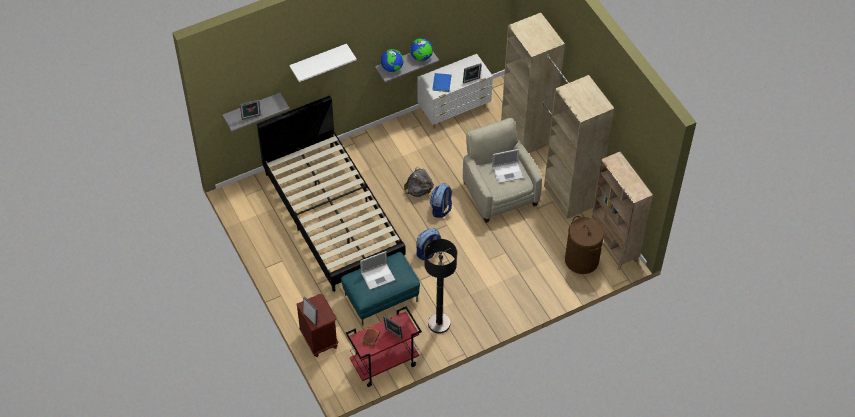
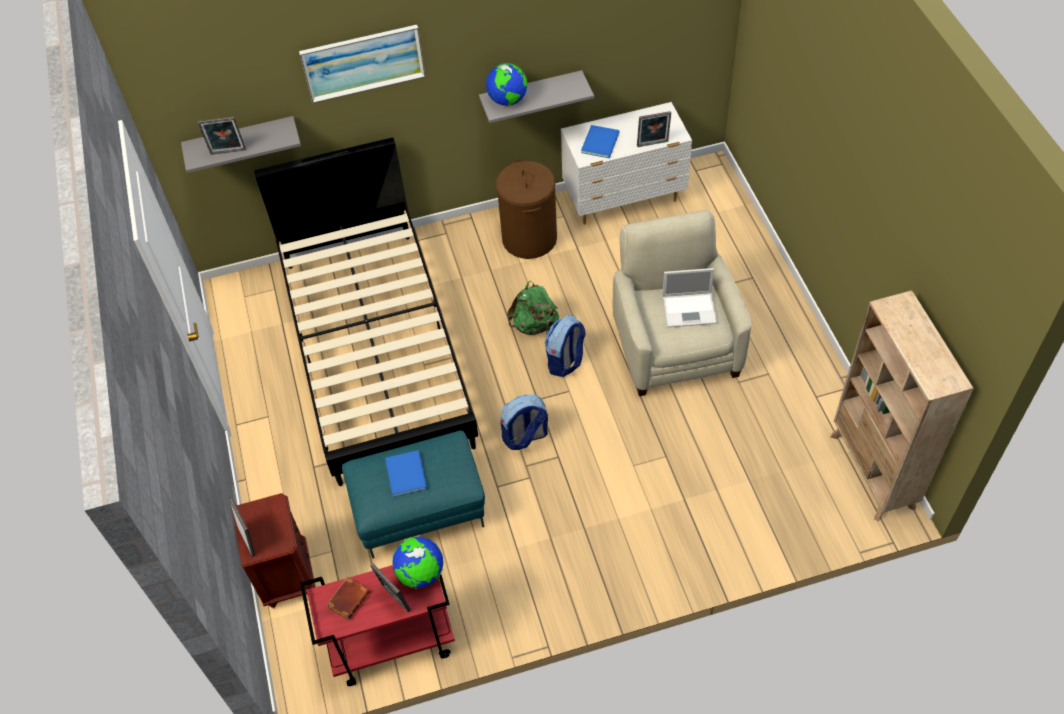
camera: 15 degrees right, 0 degrees up
white shelf [289,44,357,82] -> picture [299,25,426,104]
laptop [360,251,395,290] -> blue book [385,450,427,497]
grey backpack [404,167,434,197] -> green backpack [507,281,559,335]
globe [410,38,433,61] -> globe moved to [392,537,443,588]
black floor lamp [424,239,457,334] -> none
beige wardrobe [501,13,615,219] -> none
brown laundry basket [565,216,604,274] -> brown laundry basket moved to [496,159,557,259]

